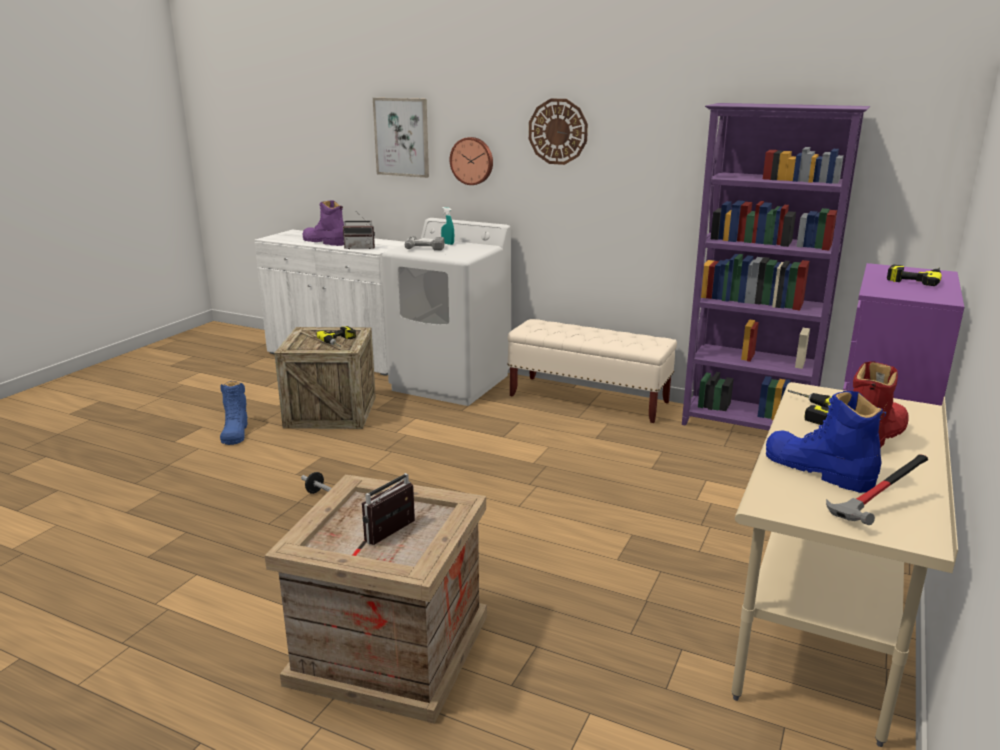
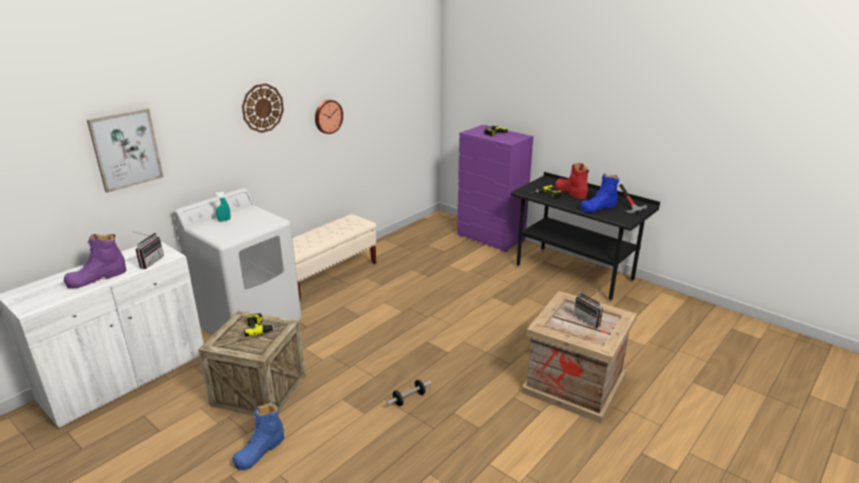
camera: 75 degrees left, 5 degrees up
blue boot [220,381,247,445] -> blue boot turned 120 degrees clockwise [233,402,284,470]
power drill [405,236,444,251] -> none
wall clock [450,137,493,185] -> wall clock moved to [315,100,343,134]
purple bookcase [682,103,870,431] -> none
beige desk [731,382,958,747] -> black desk [510,172,660,302]

